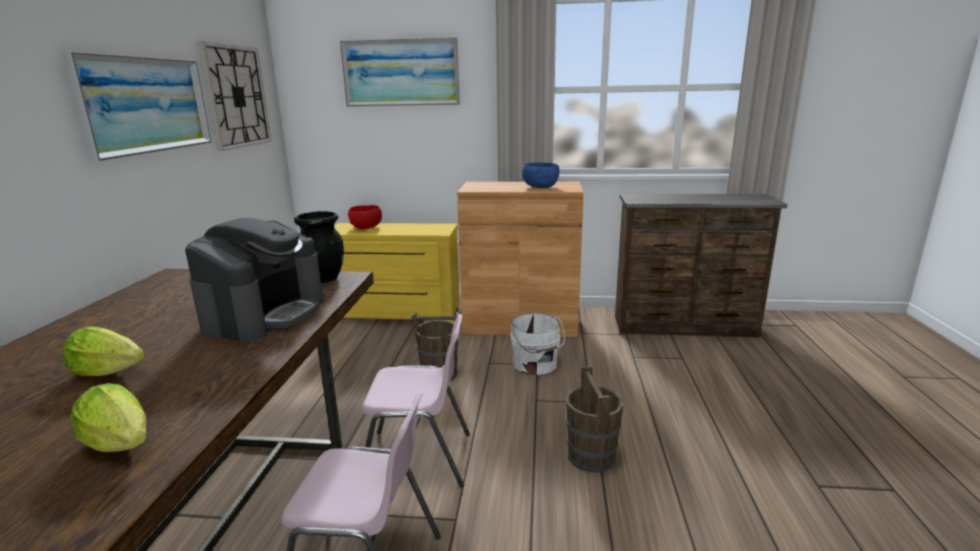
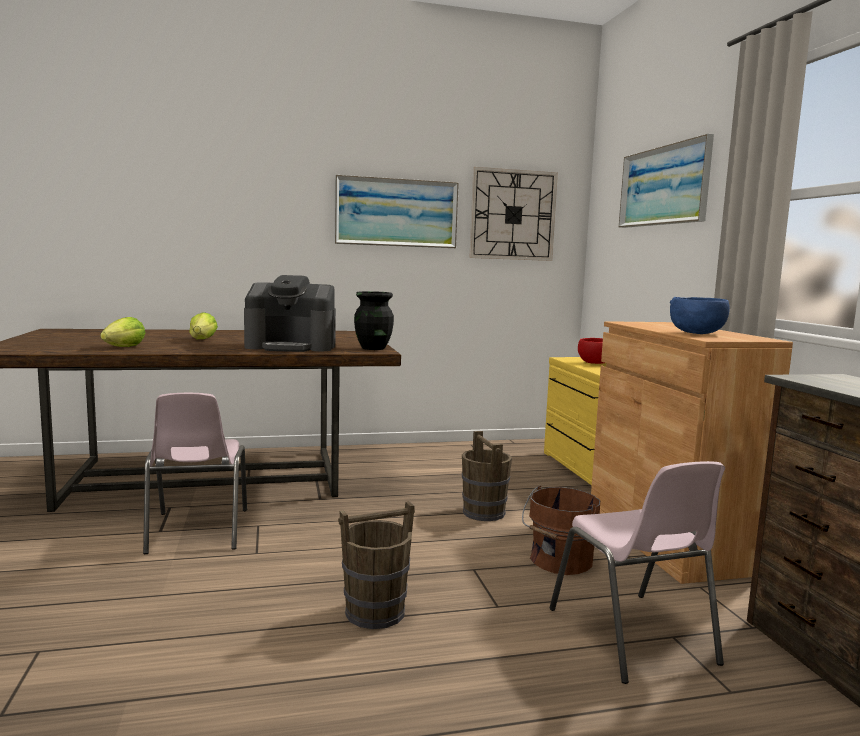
camera: 70 degrees right, 10 degrees down
pink chair [362,314,470,488] -> pink chair moved to [549,461,725,684]
white bucket [510,313,565,375] -> brown bucket [522,485,600,575]

